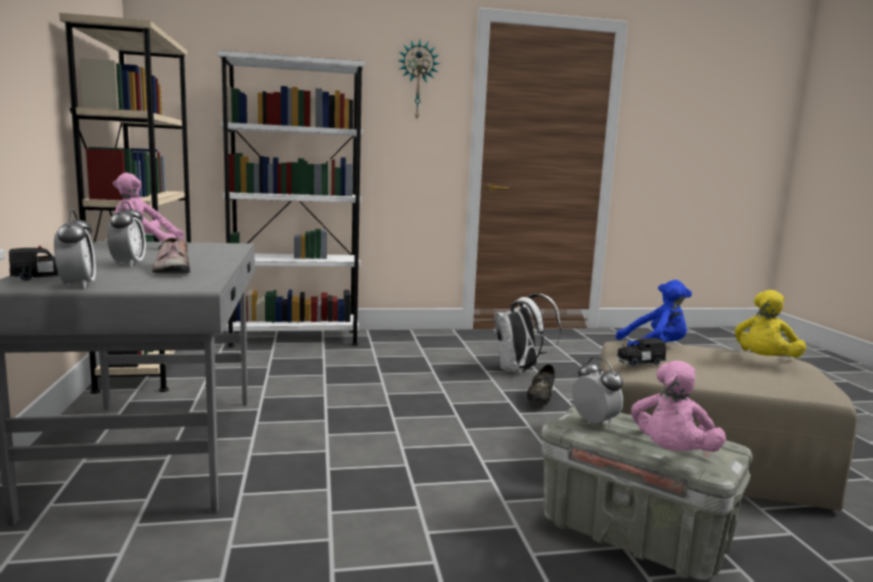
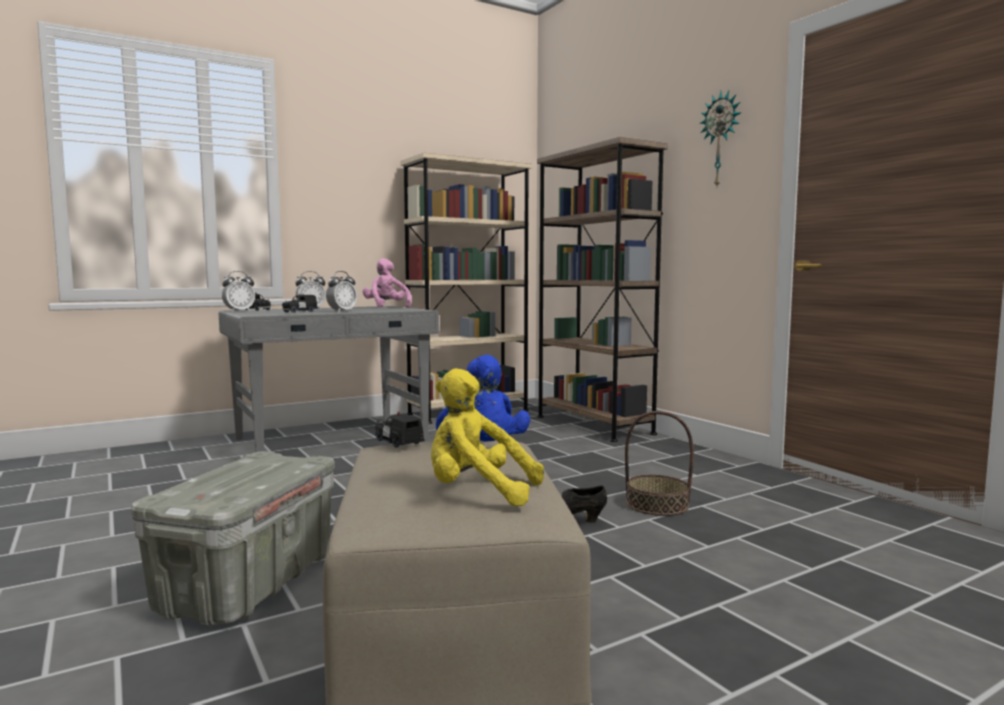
camera: 70 degrees right, 5 degrees down
shoe [152,237,191,274] -> black toy car [282,294,318,313]
white bookcase [218,50,365,348] -> brown bookcase [537,137,668,442]
white backpack [495,294,561,373] -> basket [625,411,694,516]
alarm clock [572,357,623,426] -> alarm clock moved to [326,271,357,312]
pink plush toy [631,361,726,452] -> none

